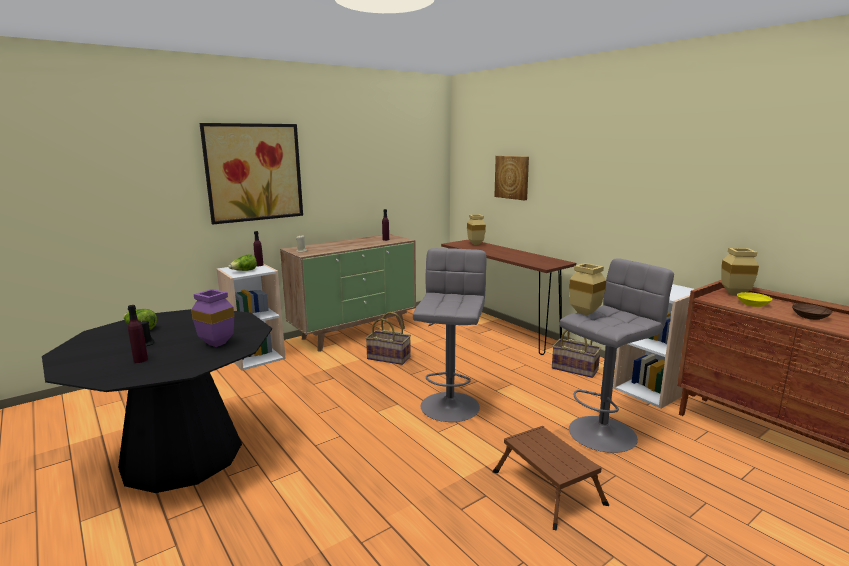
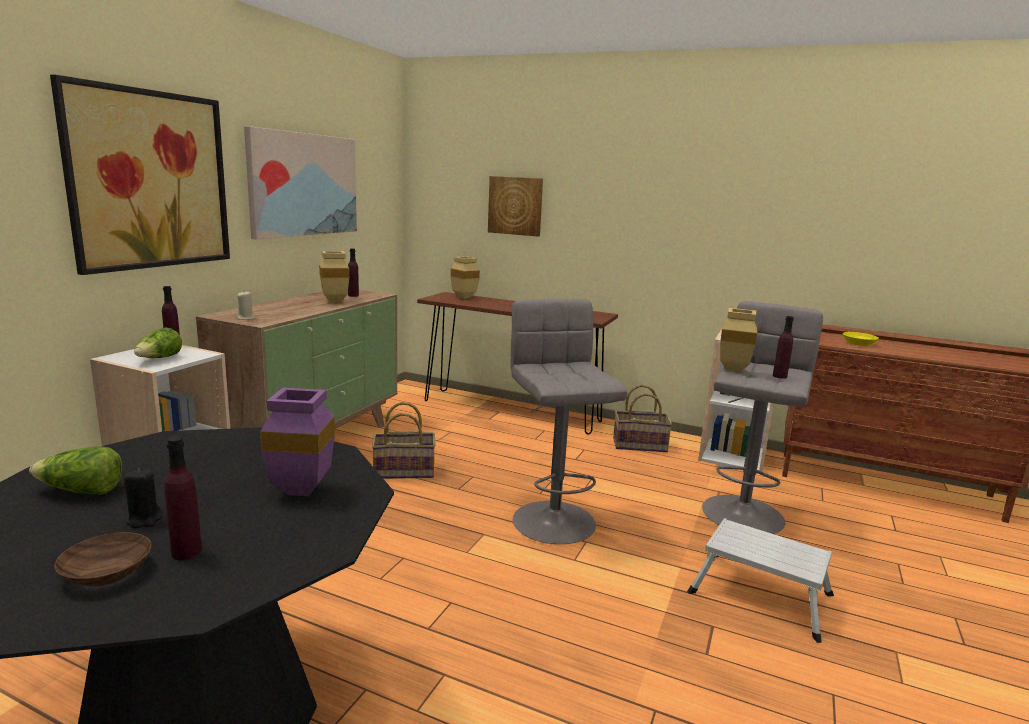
camera: 30 degrees left, 0 degrees up
brown step ladder [493,426,609,531] -> white step ladder [687,518,834,643]
beige vase [721,248,759,295] -> beige vase moved to [319,251,349,303]
brown bowl [792,304,832,320] -> brown bowl moved to [54,532,152,586]
none -> picture [244,126,357,239]
none -> purple bottle [773,316,794,379]

